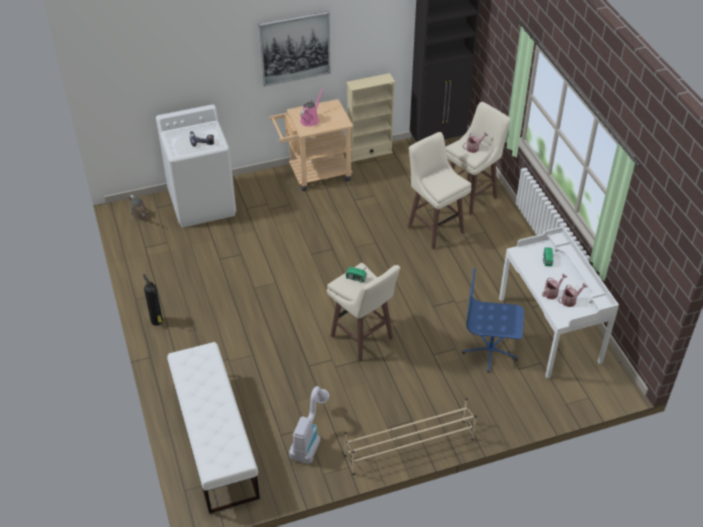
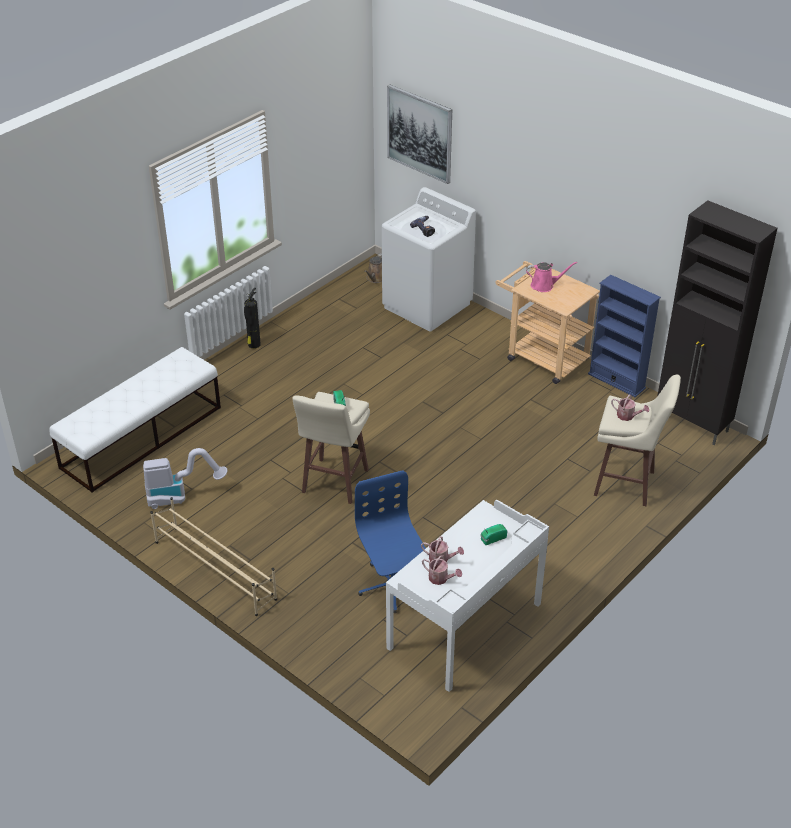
camera: 60 degrees right, 5 degrees down
picture [258,11,330,86] -> picture moved to [387,85,452,184]
beige bookcase [346,73,395,162] -> blue bookcase [588,275,661,397]
beige stool [408,132,471,249] -> none

